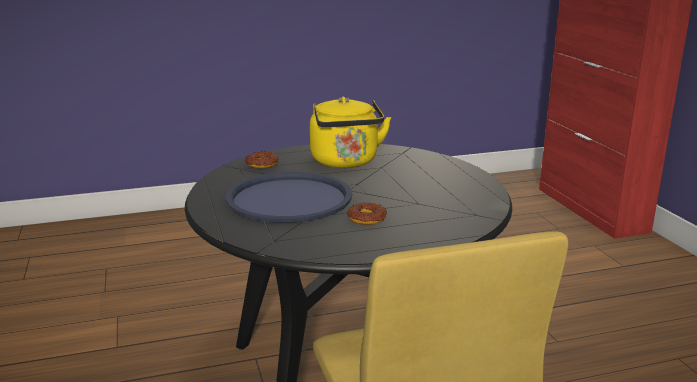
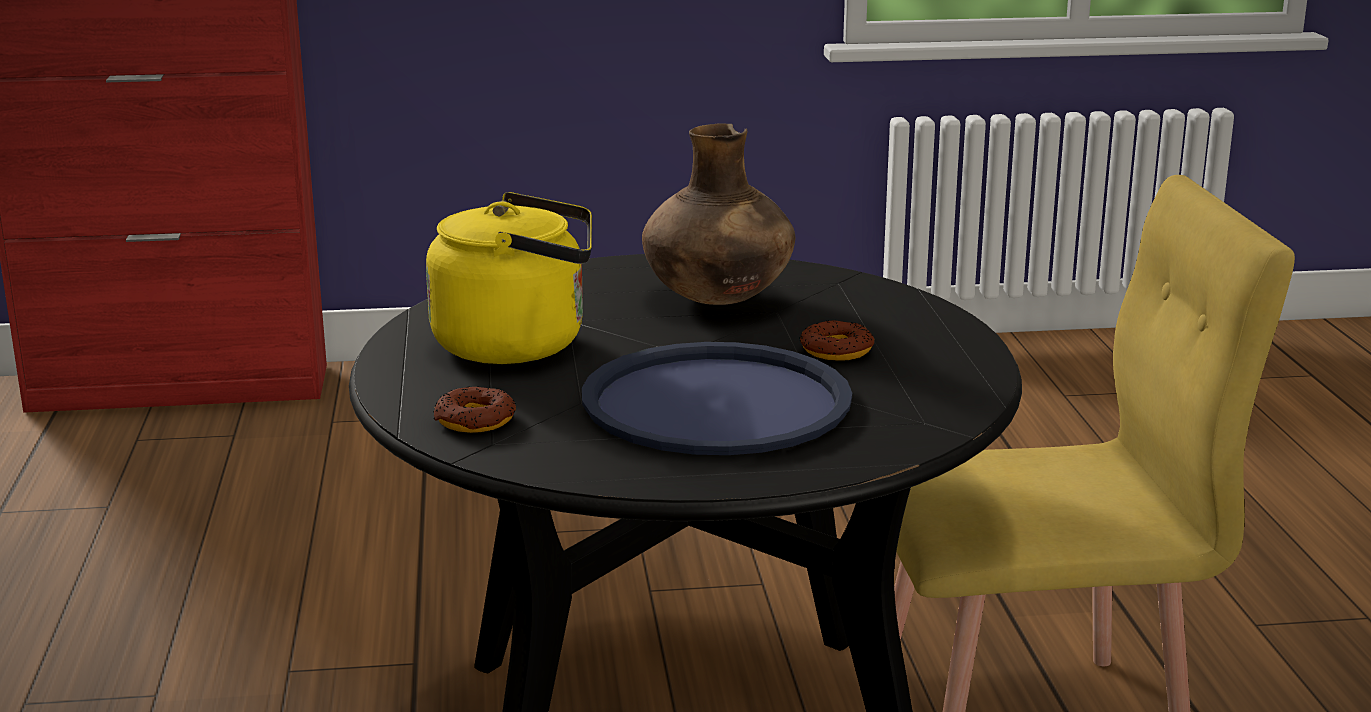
camera: 80 degrees left, 0 degrees up
none -> brown vase [642,124,795,305]

